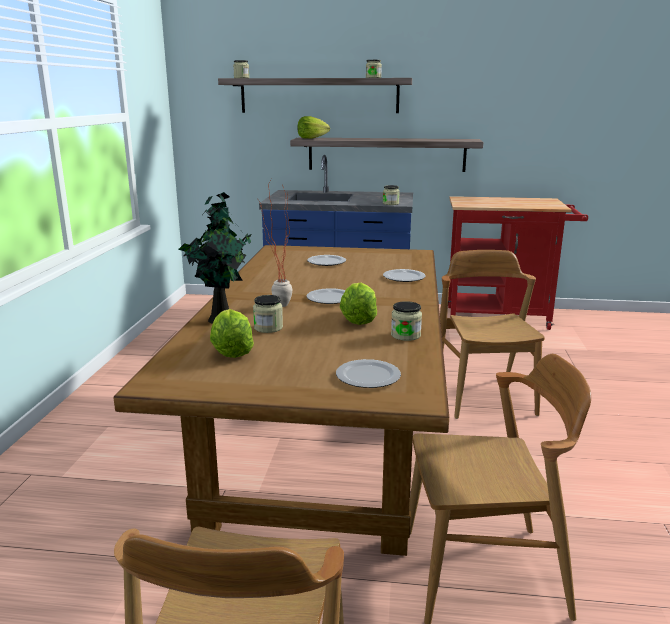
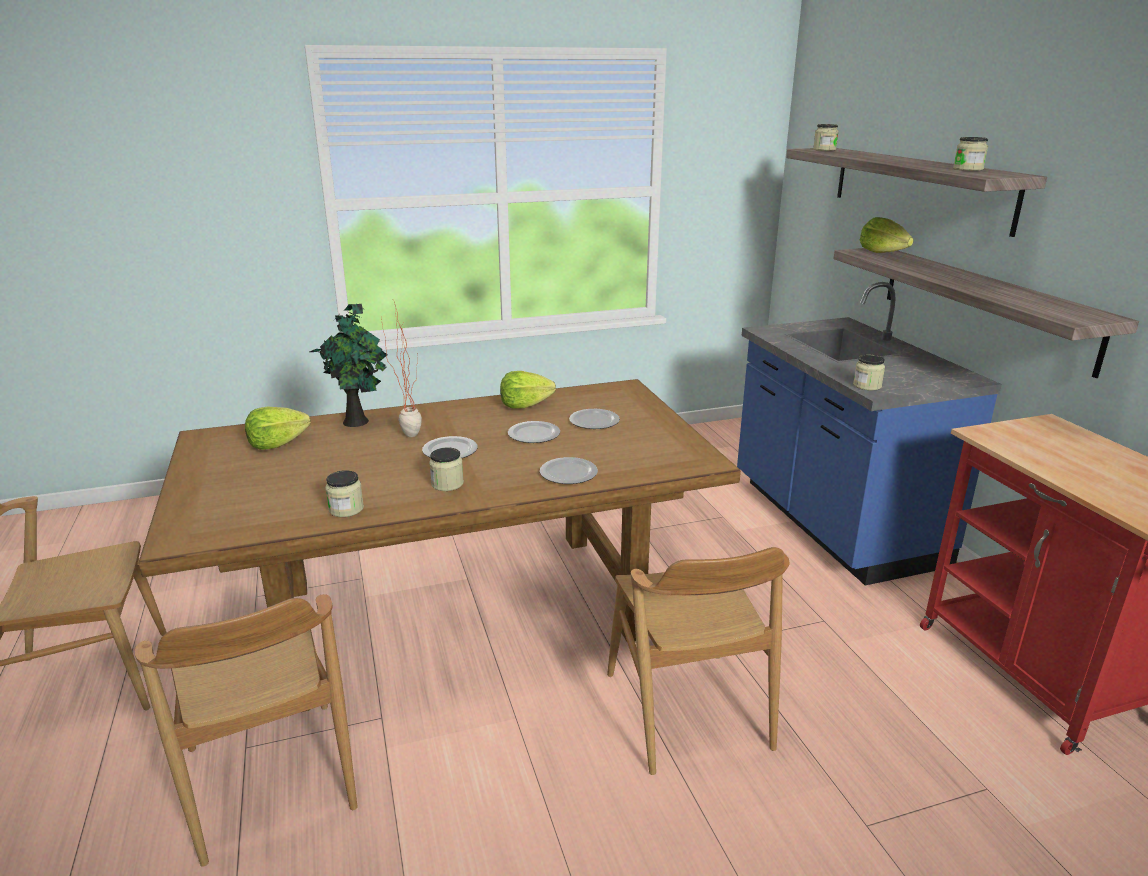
camera: 65 degrees right, 5 degrees up
jar [253,295,283,333] -> jar moved to [429,447,464,491]
plate [336,359,401,388] -> plate moved to [508,421,560,443]
lettuce [340,282,377,325] -> lettuce moved to [500,371,556,408]
brown chair [440,250,545,419] -> brown chair turned 105 degrees clockwise [607,547,789,775]

